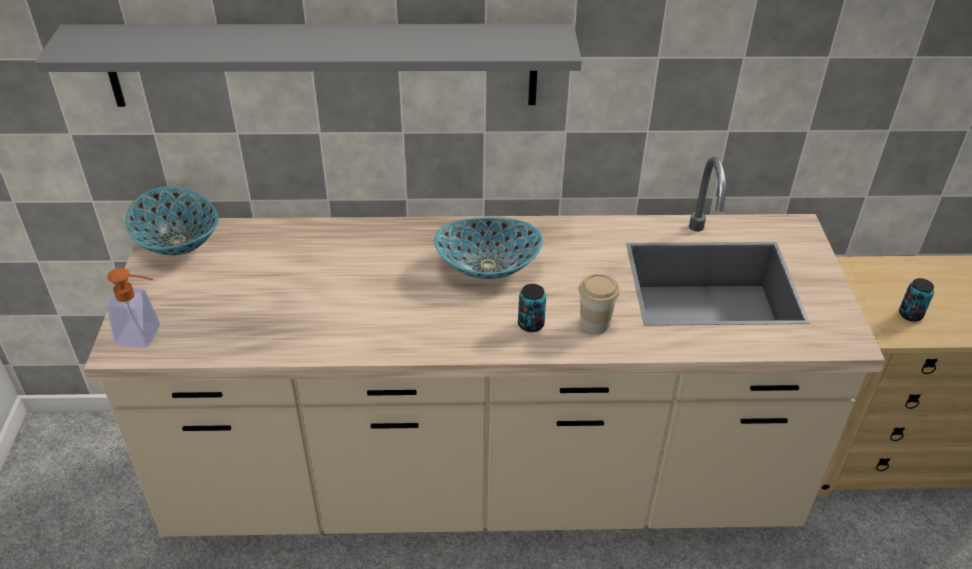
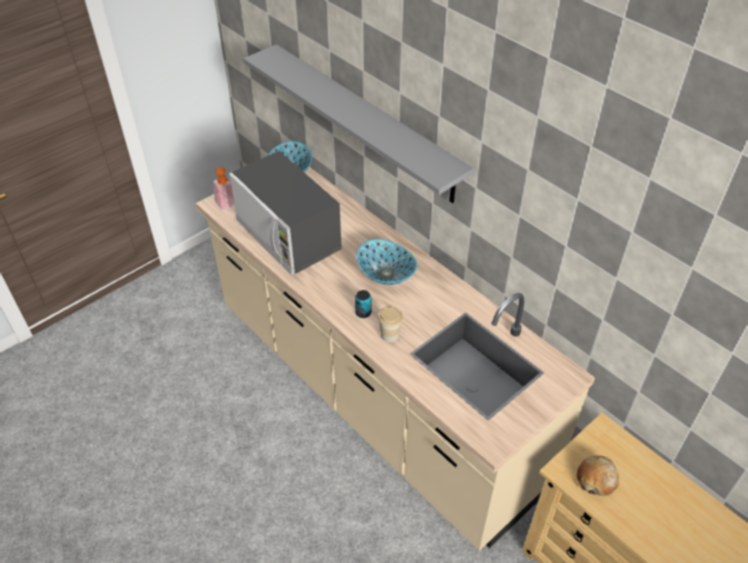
camera: 50 degrees right, 5 degrees up
can [899,278,934,322] -> bread [576,455,619,496]
none -> microwave [229,151,342,275]

